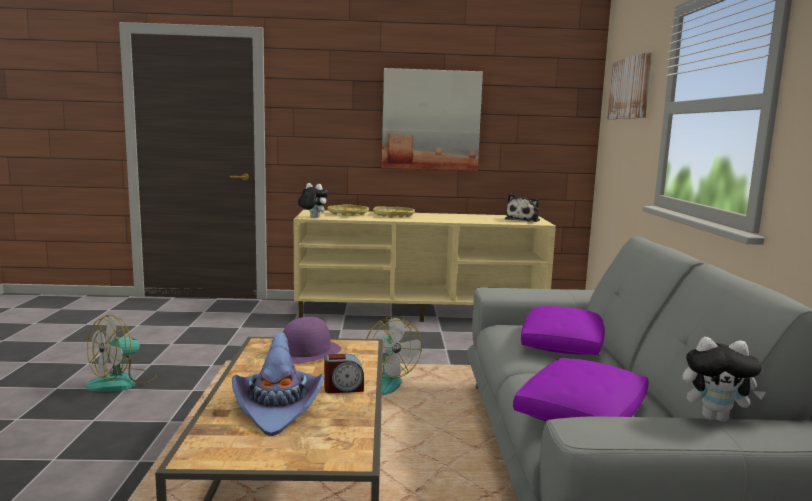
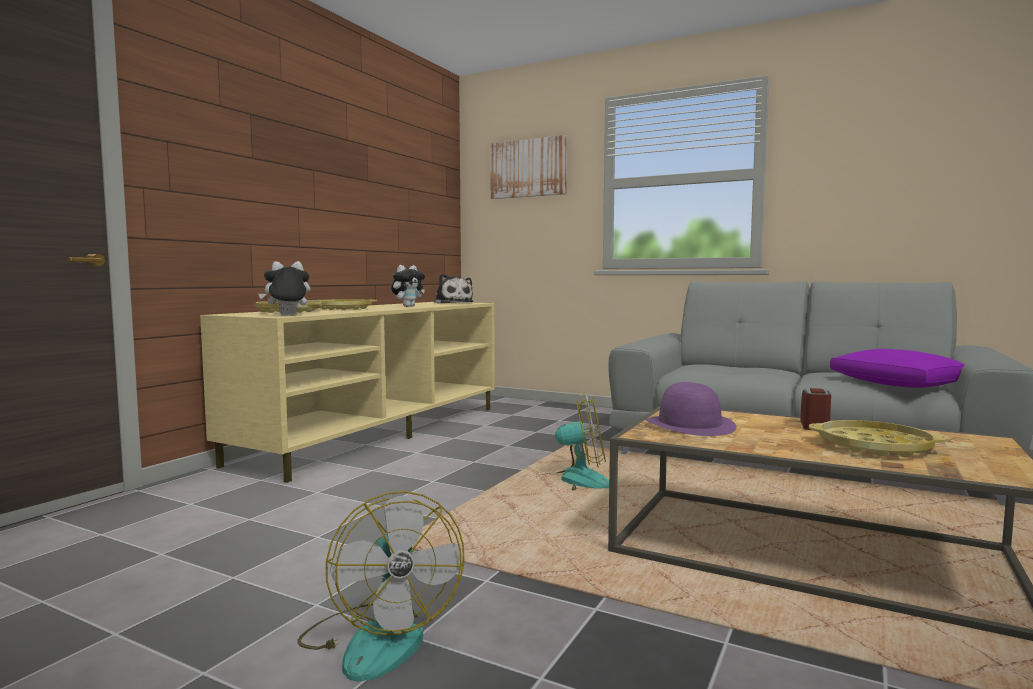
camera: 60 degrees left, 5 degrees down
purple hat [232,333,325,436] -> yellow tray [809,420,948,458]
picture [382,68,483,171] -> none
purple pillow [521,306,605,355] -> none
plush toy [683,337,766,422] -> plush toy moved to [391,265,425,307]

